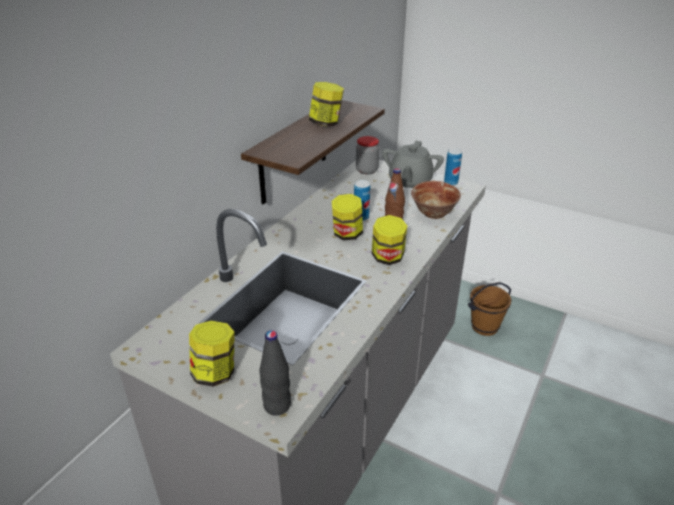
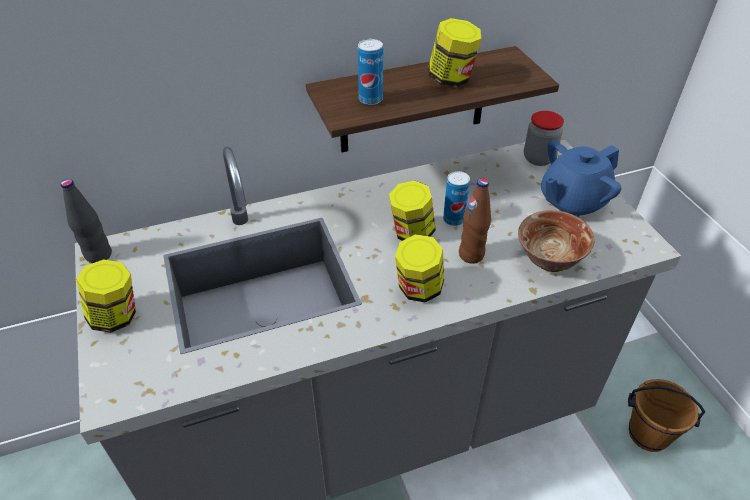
camera: 40 degrees right, 10 degrees up
black bottle [259,330,291,416] -> black bottle moved to [61,179,112,263]
grey teapot [382,140,444,188] -> blue teapot [541,140,621,217]
can [444,148,462,186] -> can moved to [358,39,383,105]

